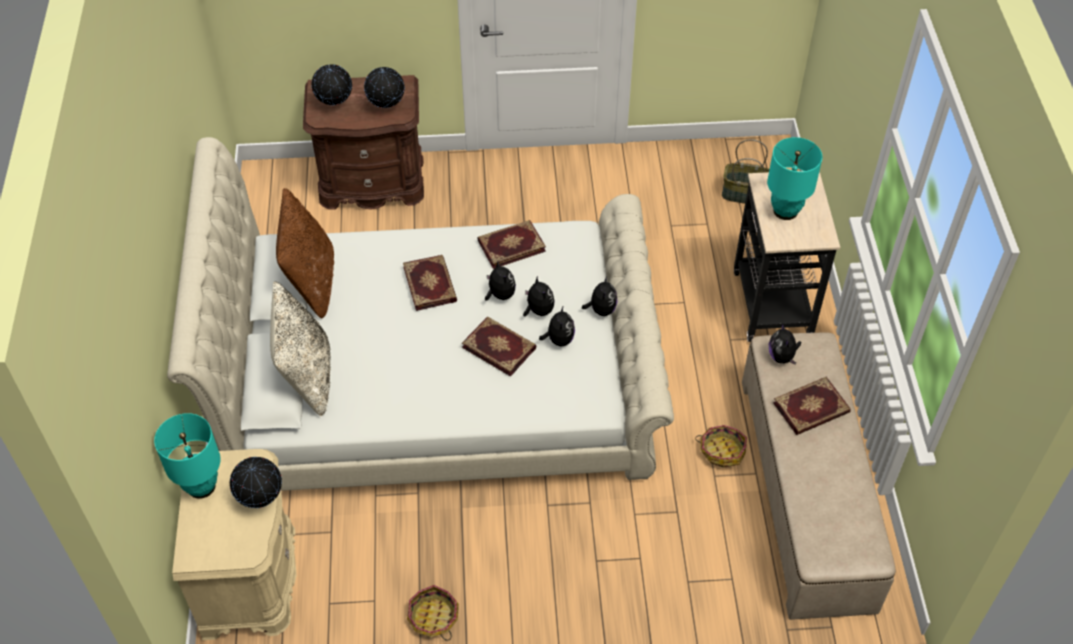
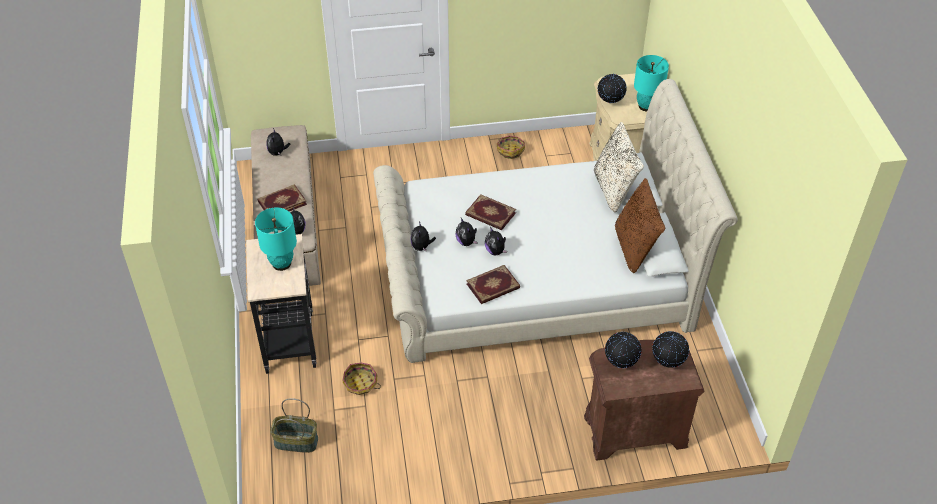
camera: 175 degrees right, 5 degrees down
book [403,255,457,311] -> none
plush toy [539,305,575,347] -> plush toy moved to [267,128,290,156]
basket [695,425,747,467] -> basket moved to [343,363,381,395]

